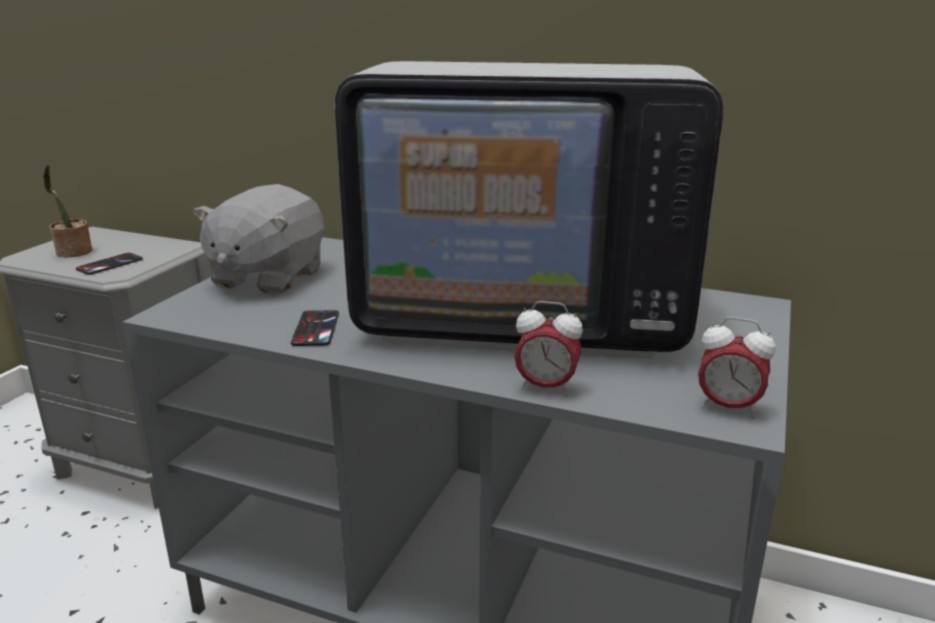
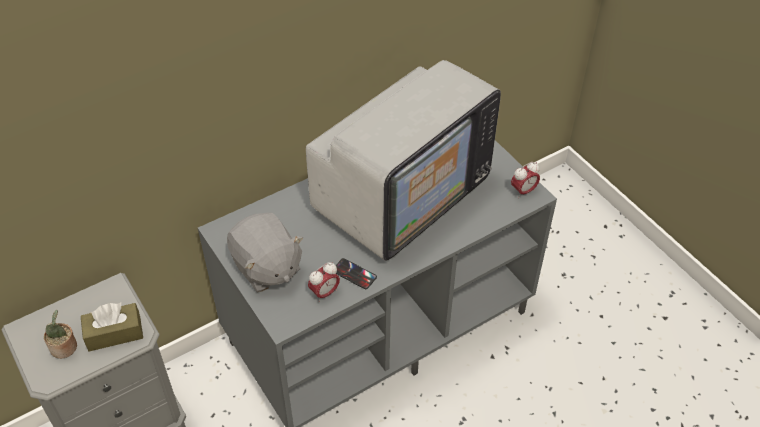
camera: 55 degrees left, 25 degrees up
phone [76,253,143,275] -> brown tissue box [81,303,143,351]
alarm clock [514,301,583,396] -> alarm clock moved to [308,262,340,302]

